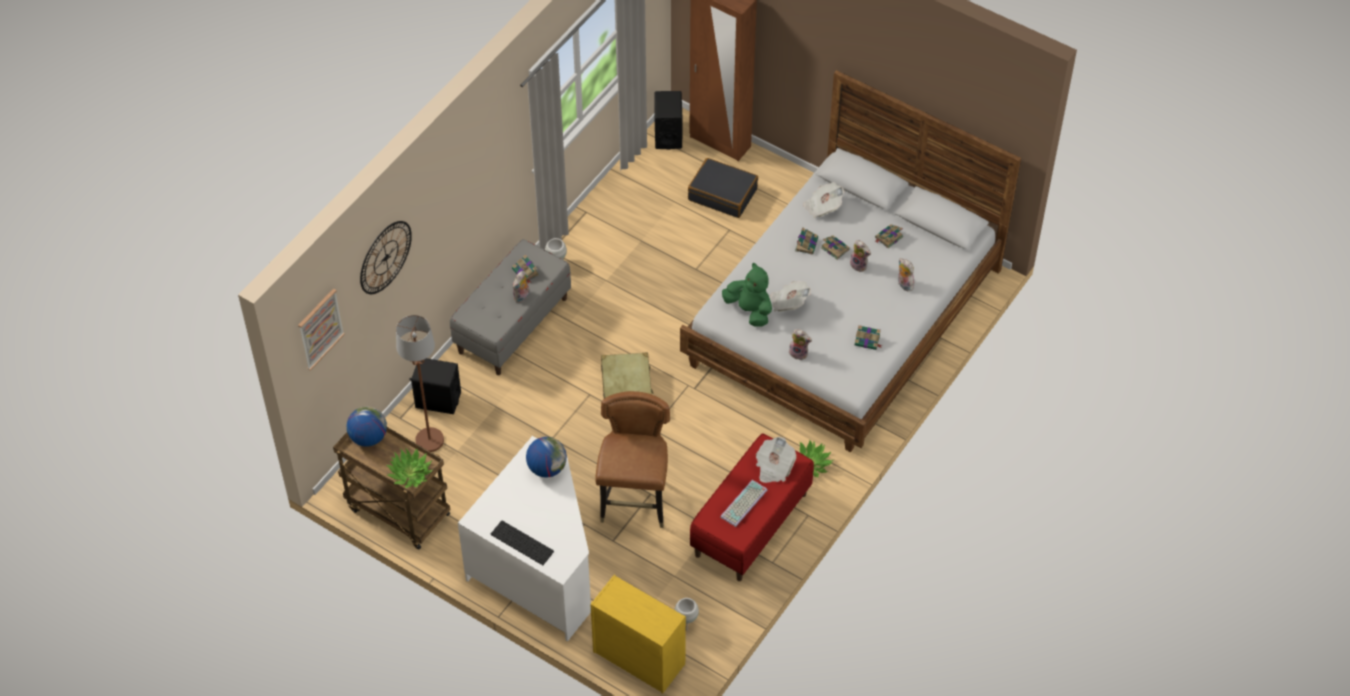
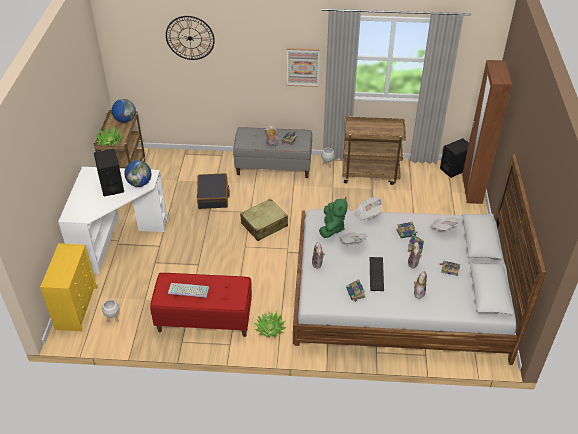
camera: 60 degrees right, 10 degrees down
picture [298,288,345,371] -> picture moved to [287,48,320,87]
brown floor lamp [396,315,444,452] -> none
black speaker [410,358,461,414] -> black speaker moved to [94,149,124,196]
keyboard [491,521,554,565] -> keyboard moved to [370,257,384,291]
brown chair [595,391,670,528] -> none
black suitcase [688,158,758,218] -> black suitcase moved to [197,173,230,209]
newspaper [756,437,797,483] -> newspaper moved to [352,197,383,221]
none -> brown cart [343,116,406,185]

